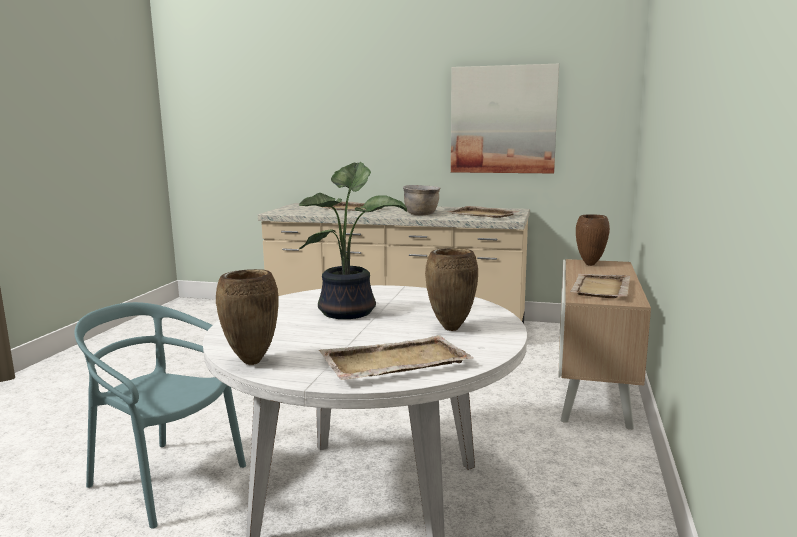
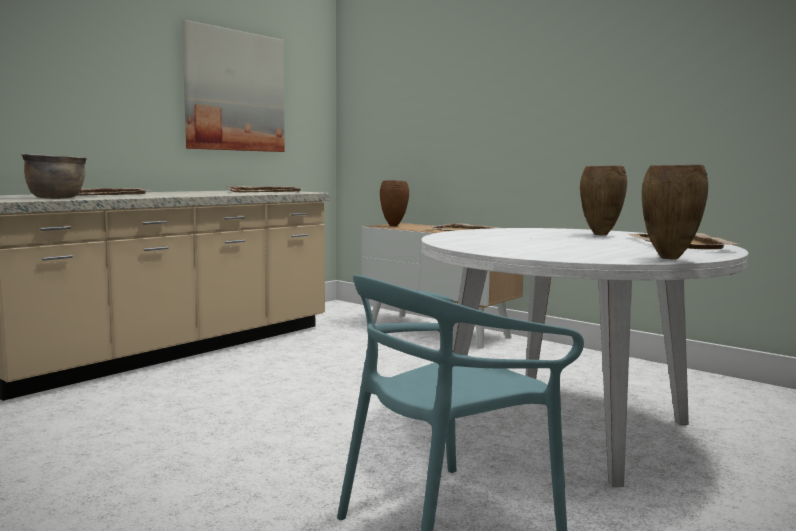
camera: 65 degrees left, 5 degrees down
potted plant [299,162,407,319] -> none
brown cooking pot [403,185,440,215] -> brown cooking pot moved to [21,153,87,199]

